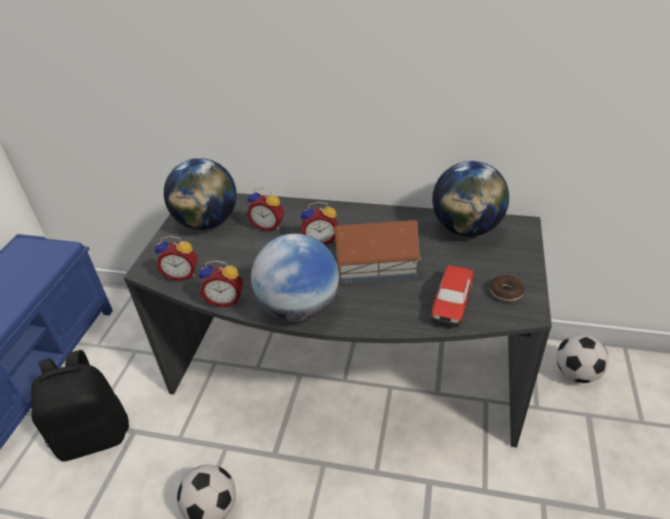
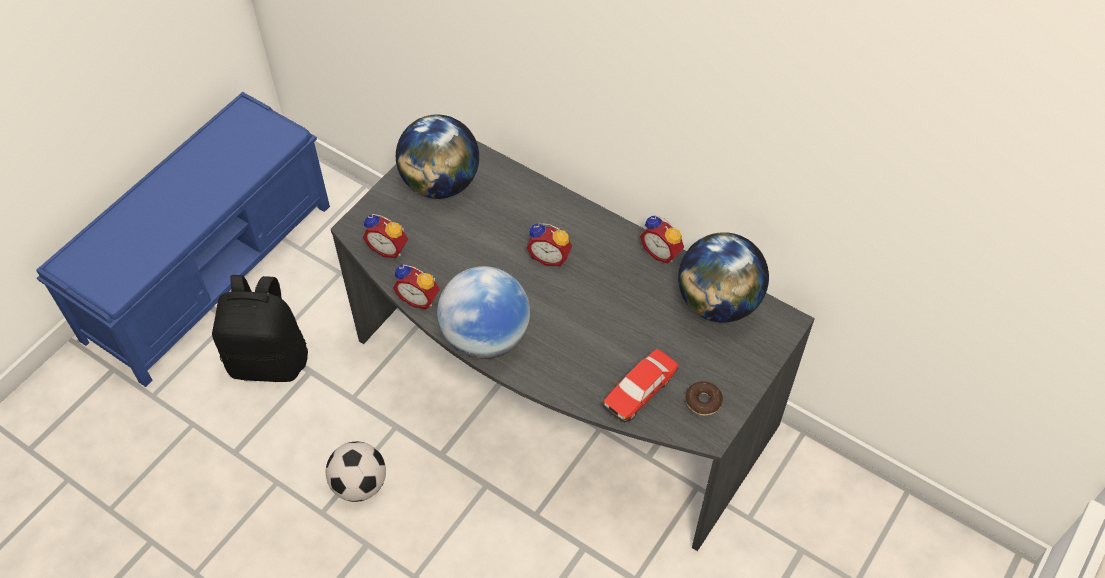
camera: 20 degrees right, 15 degrees up
alarm clock [247,188,284,232] -> alarm clock moved to [640,215,684,264]
toy house [334,220,422,284] -> none
football [556,334,609,383] -> none

